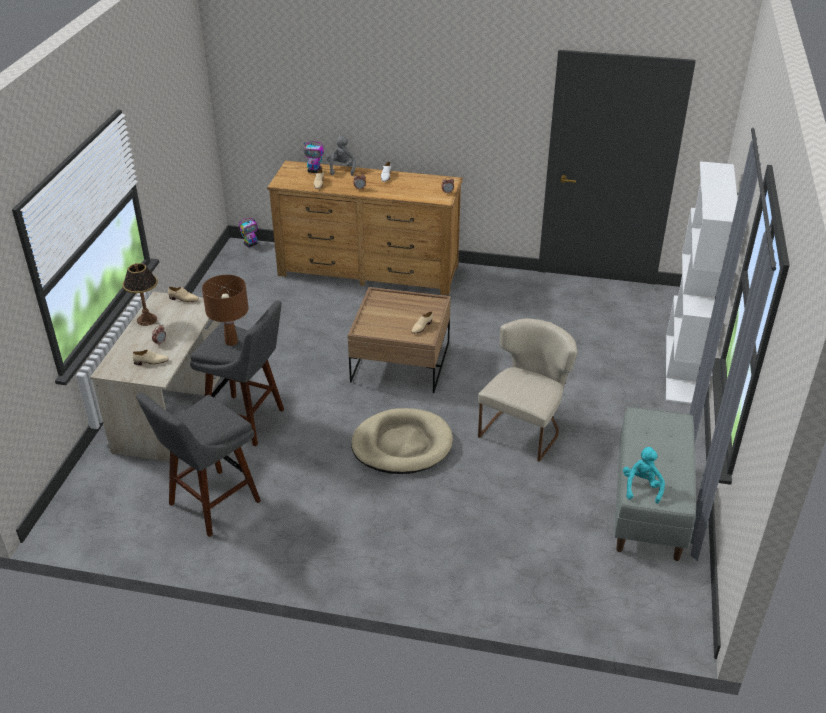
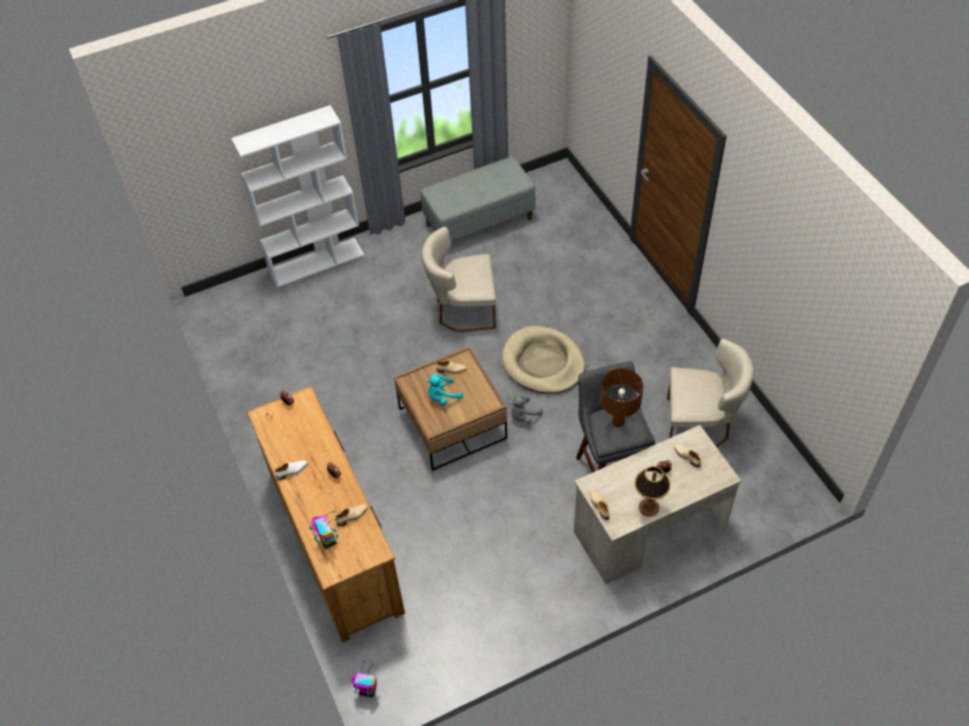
camera: 125 degrees left, 15 degrees up
grey stool [136,393,261,537] -> beige chair [667,339,754,447]
grey plush toy [327,136,356,176] -> grey plush toy moved to [511,395,543,424]
turquoise plush toy [623,447,665,504] -> turquoise plush toy moved to [427,374,463,405]

